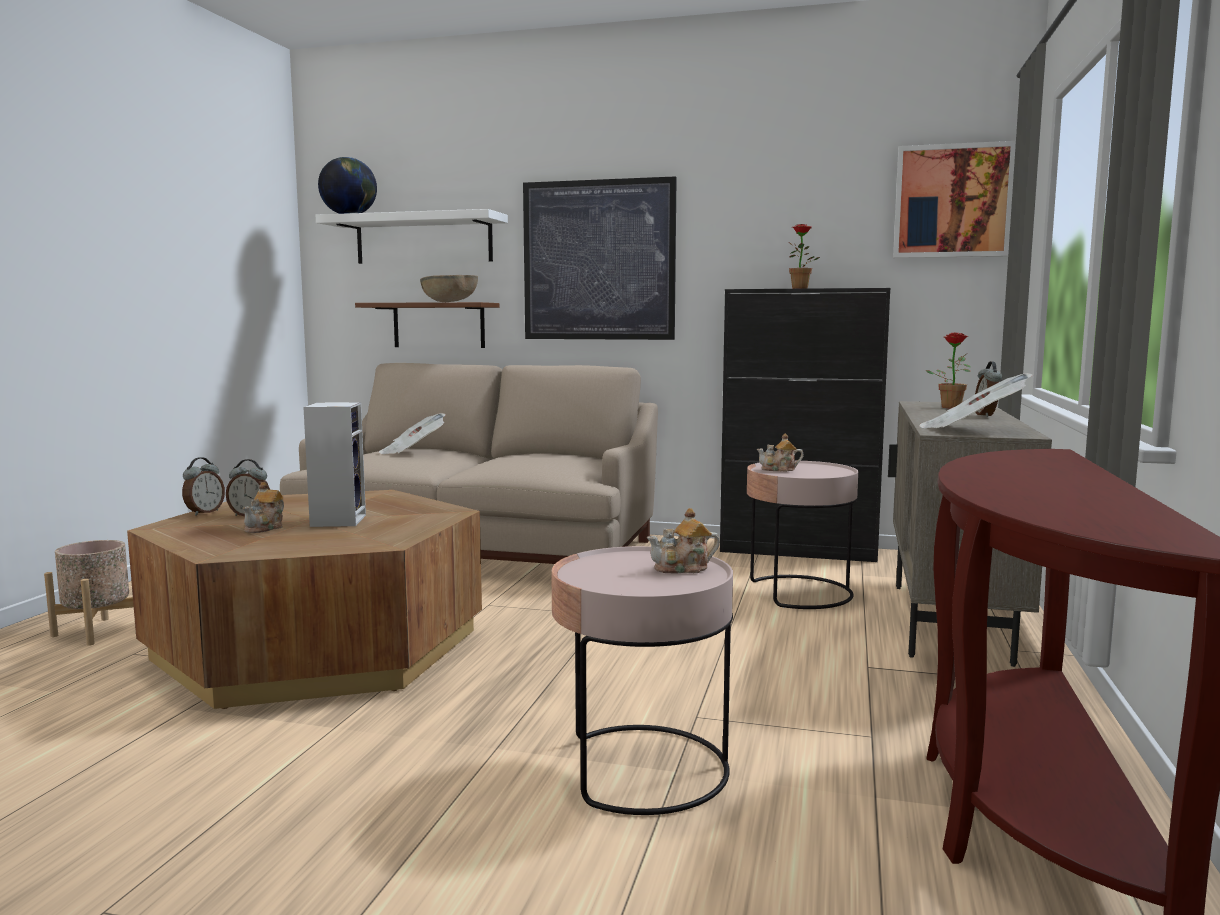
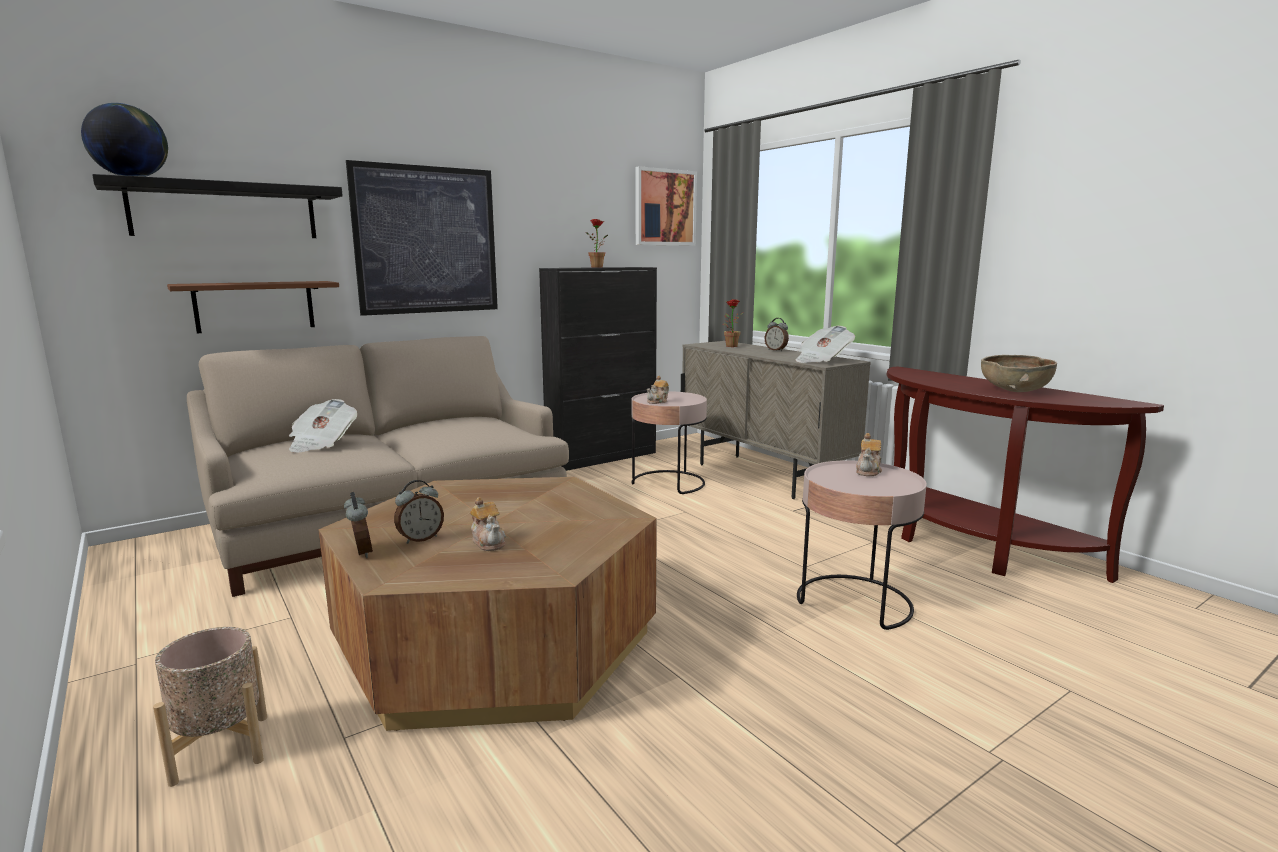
camera: 50 degrees left, 5 degrees up
speaker [303,402,366,527] -> none
white shelf [316,209,508,264] -> black shelf [92,174,343,238]
brown bowl [420,275,478,302] -> brown bowl moved to [981,355,1057,392]

